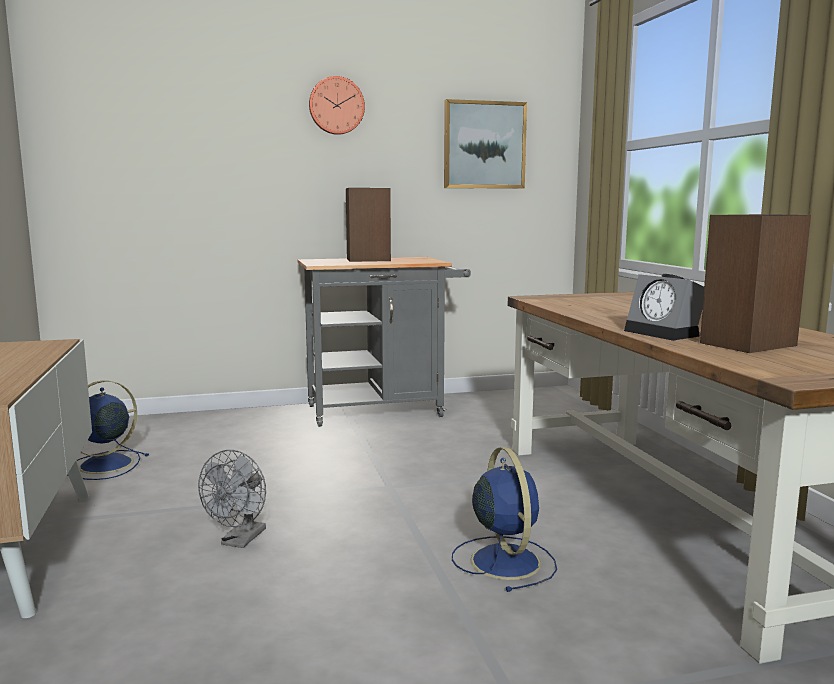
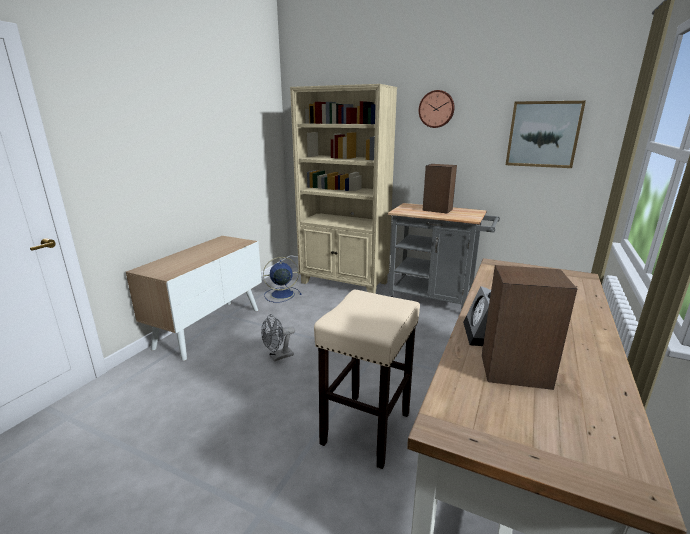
camera: 40 degrees right, 10 degrees up
blue fan [452,447,557,592] -> beige stool [314,290,420,469]
none -> beige bookcase [290,84,397,294]

